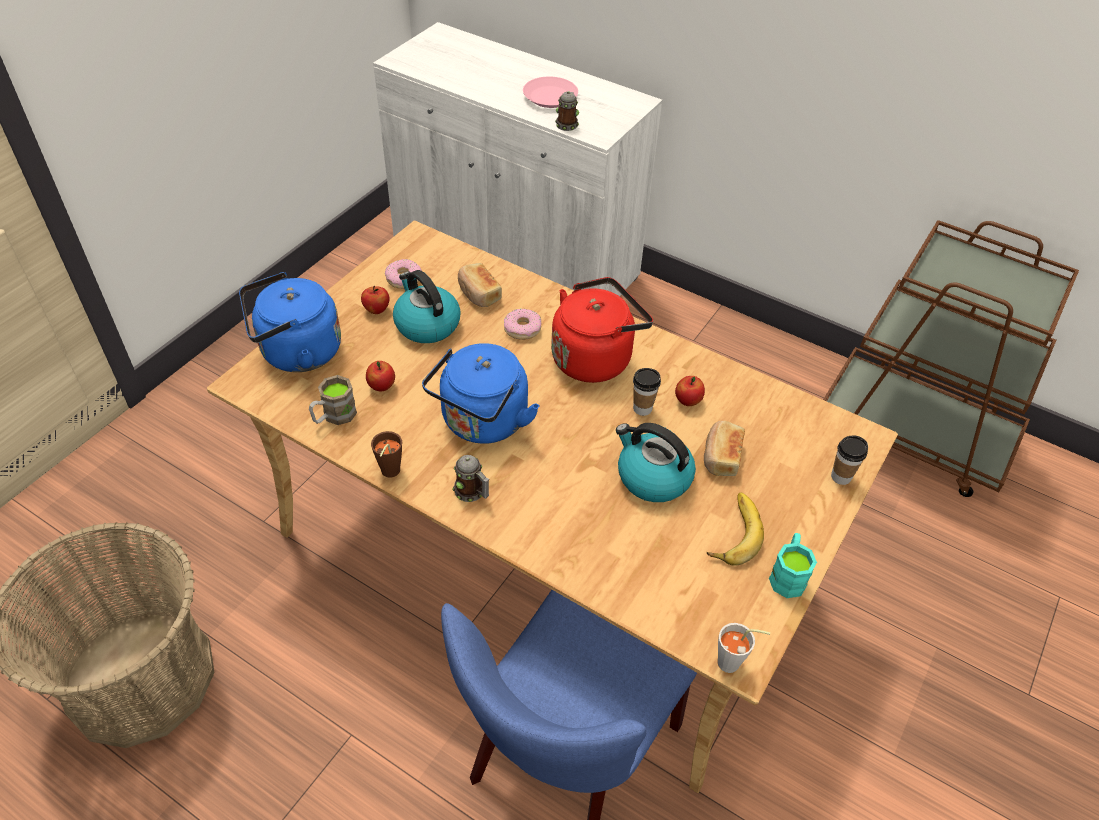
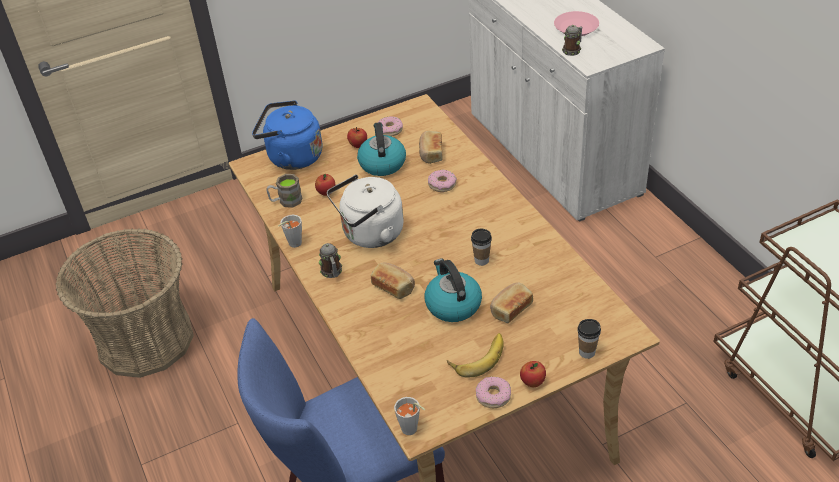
camera: 35 degrees right, 5 degrees down
brown cup [371,431,402,478] -> grey cup [278,215,302,248]
blue kettle [422,343,540,444] -> white kettle [327,174,404,248]
red kettle [551,277,653,383] -> none
apple [675,376,705,406] -> apple moved to [520,361,546,387]
turquoise mug [769,533,817,598] -> donut [476,376,511,408]
none -> bread [371,263,415,299]

